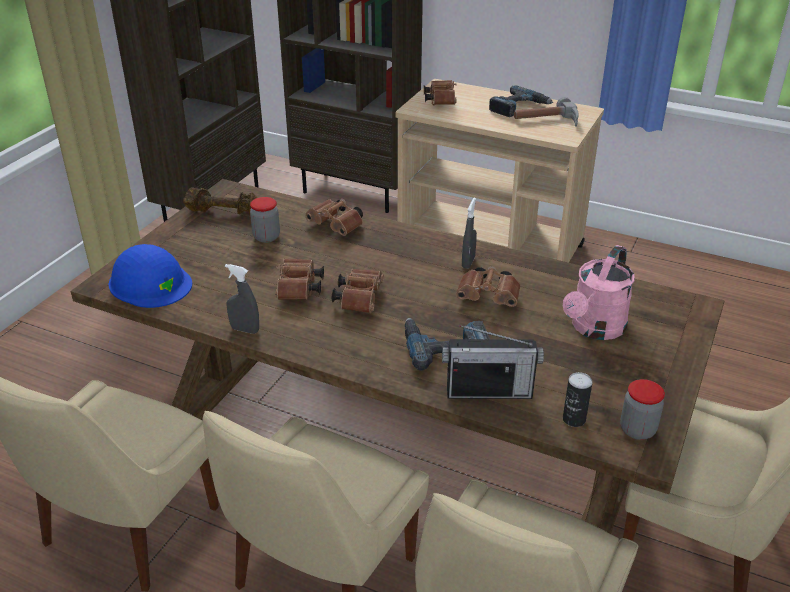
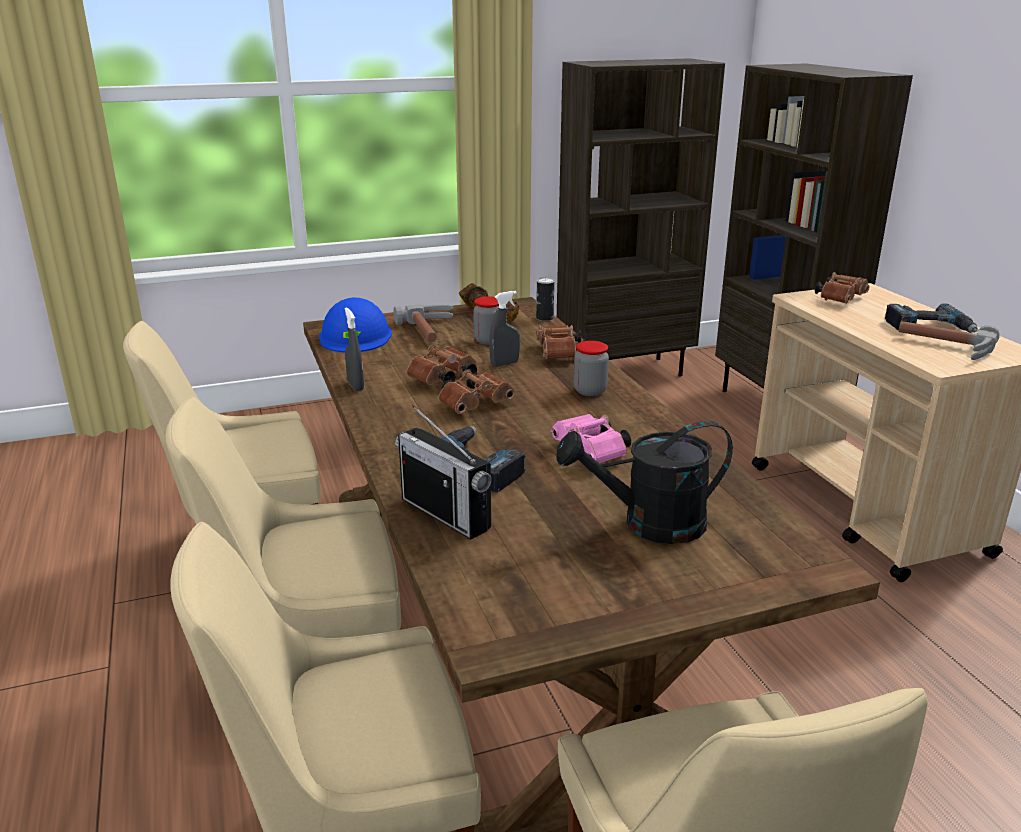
camera: 45 degrees right, 10 degrees down
brown binoculars [456,266,520,307] -> pink binoculars [551,414,631,464]
grey spray bottle [462,198,477,269] -> grey spray bottle moved to [489,291,520,367]
pink watering can [563,245,635,340] -> black watering can [556,421,733,544]
can [563,372,592,427] -> can moved to [536,277,554,321]
jar [620,379,665,440] -> jar moved to [574,341,609,396]
none -> hammer [394,304,454,342]

